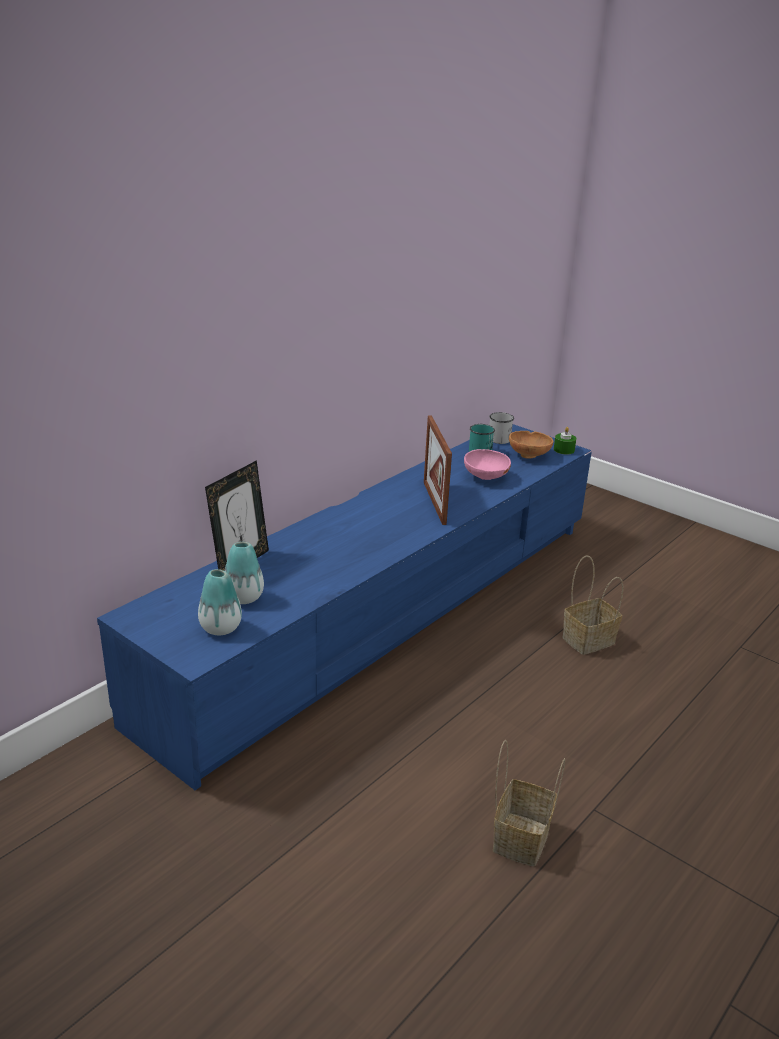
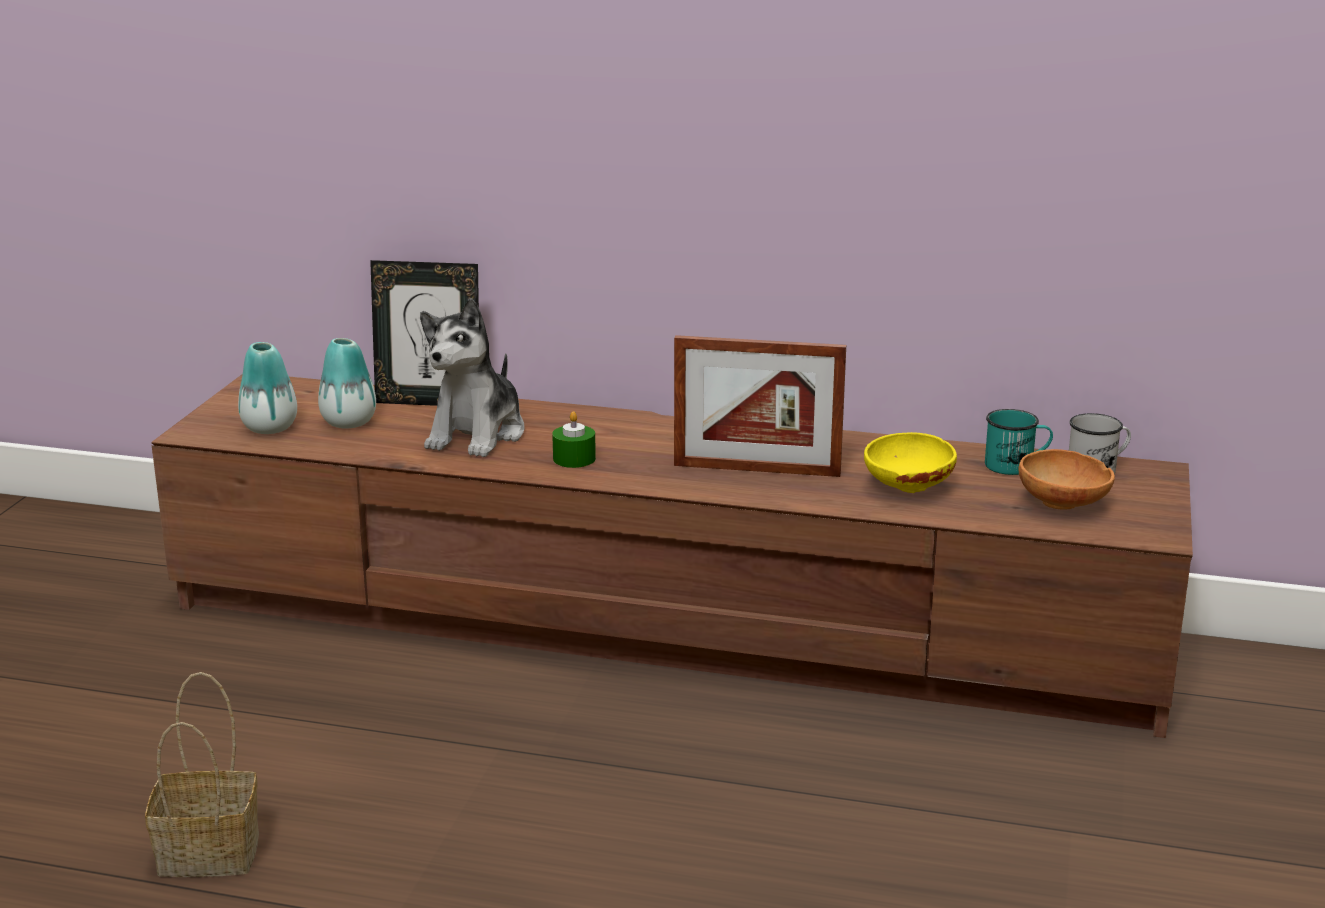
camera: 65 degrees right, 5 degrees down
blue tv stand [97,424,592,790] -> brown tv stand [151,374,1193,738]
picture frame [424,415,452,525] -> picture frame turned 135 degrees counterclockwise [674,335,846,477]
pink bowl [464,449,511,480] -> yellow bowl [864,432,957,493]
green candle [554,427,576,455] -> green candle moved to [552,411,596,468]
basket [562,555,624,655] -> none
none -> plush toy [420,298,525,457]

